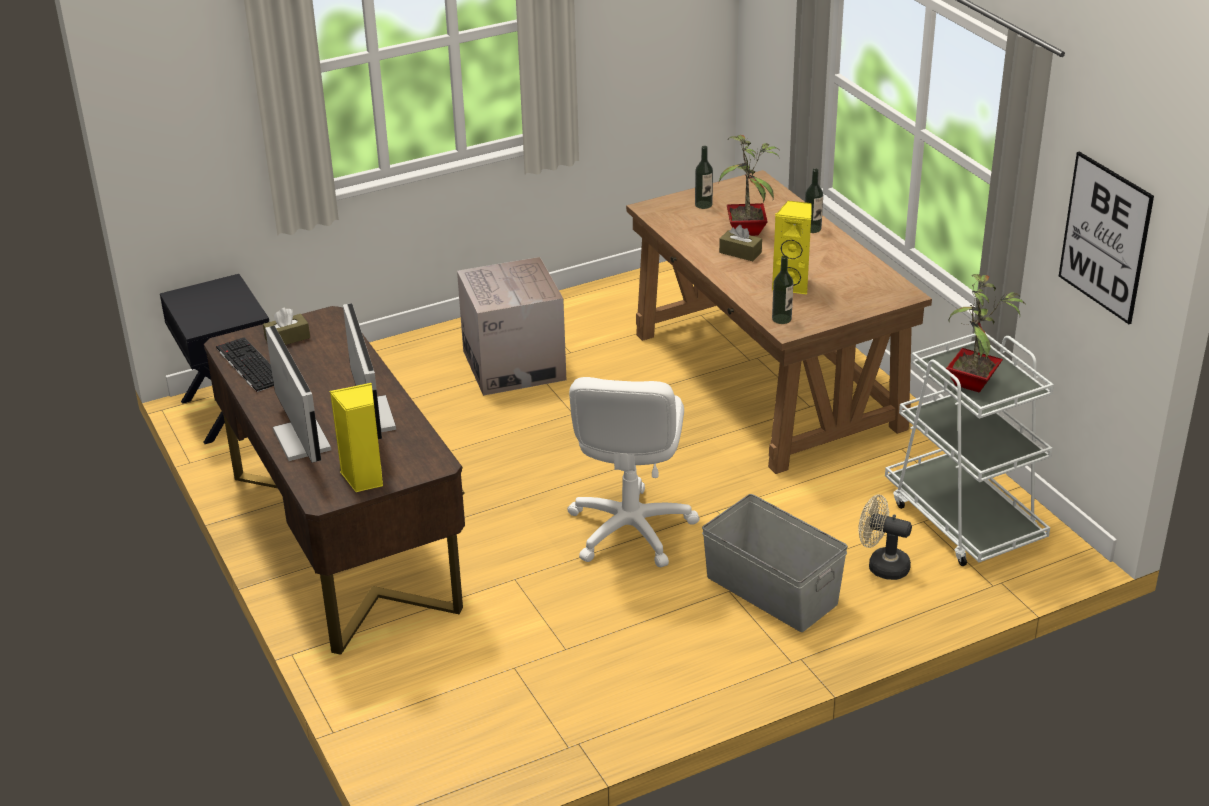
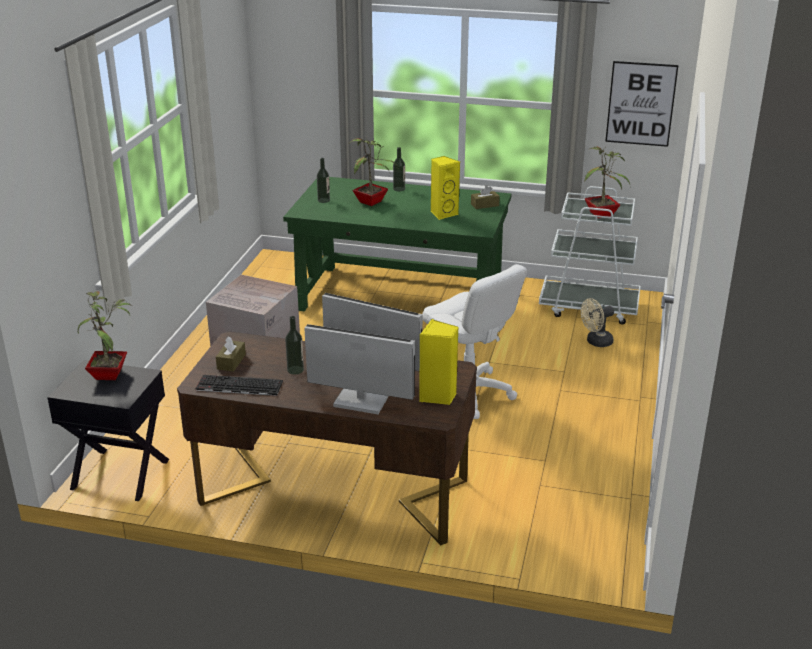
camera: 50 degrees left, 5 degrees down
brown desk [626,170,932,474] -> green desk [283,177,512,311]
grey storage box [702,494,848,632] -> none
brown tissue box [719,225,762,261] -> brown tissue box moved to [471,185,500,209]
bottle [772,255,793,324] -> bottle moved to [285,316,304,375]
none -> potted plant [78,291,132,380]

